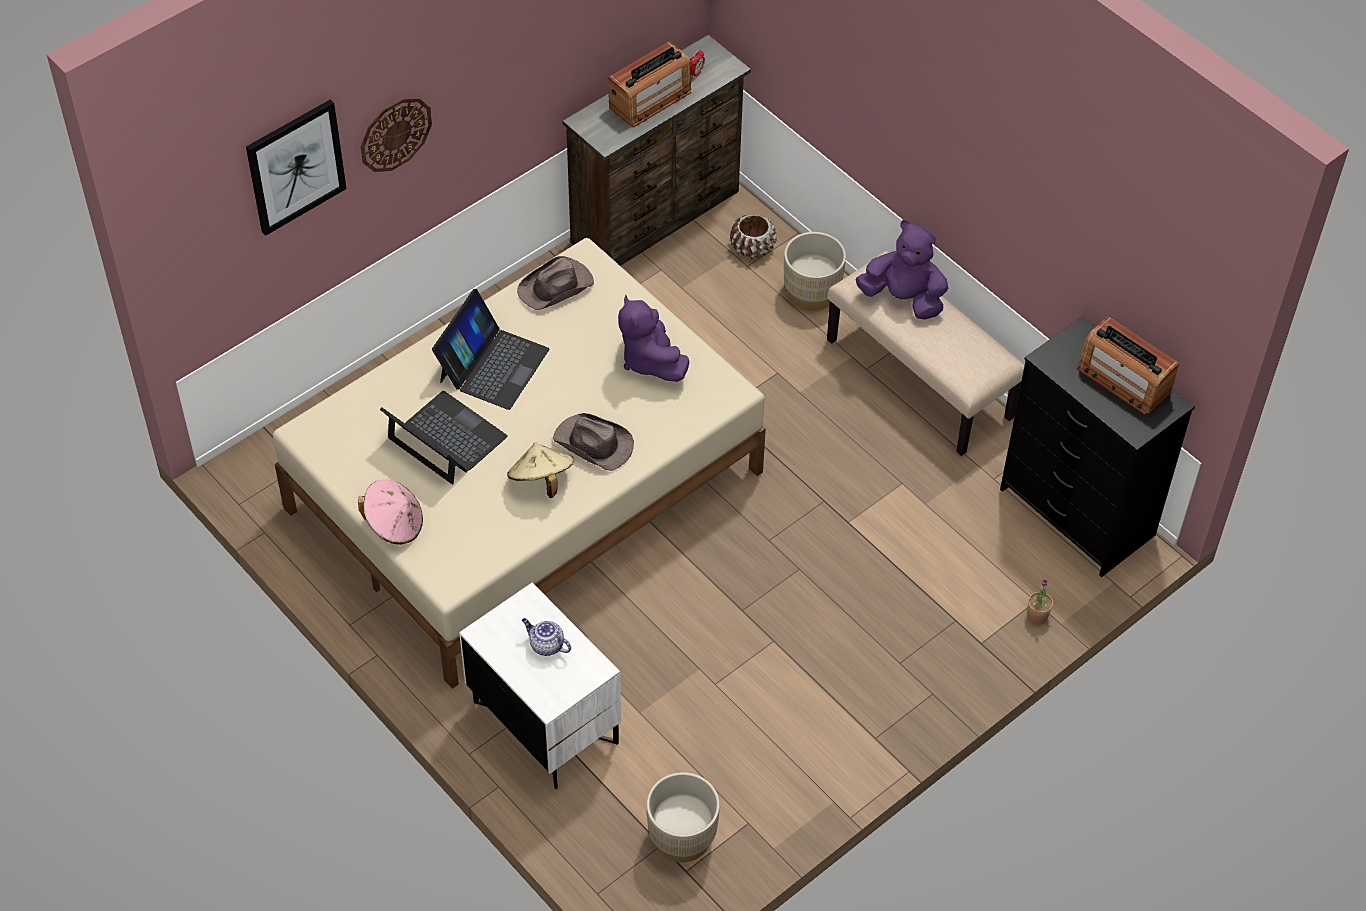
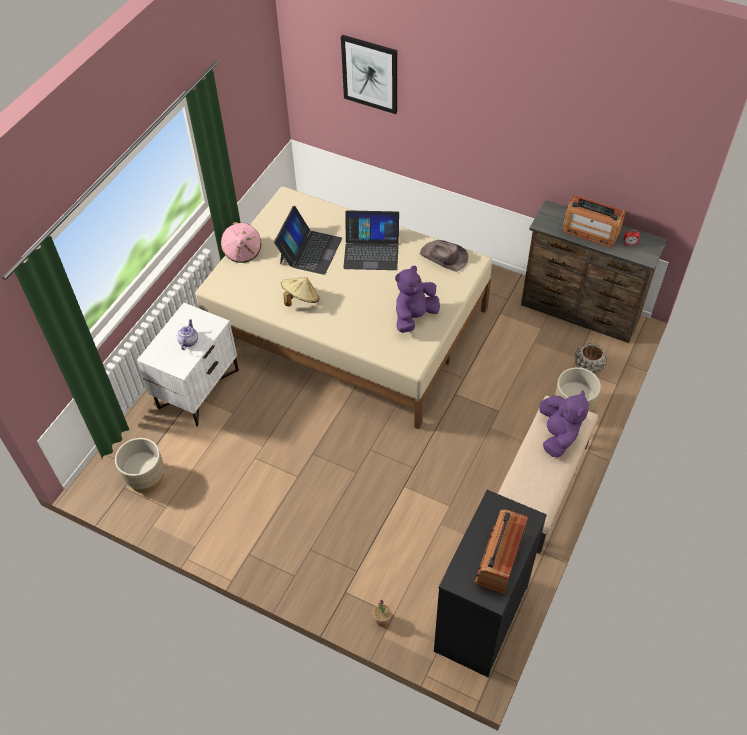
camera: 70 degrees right, 0 degrees up
wall clock [361,98,432,172] -> none
brown hat [553,413,634,471] -> none

